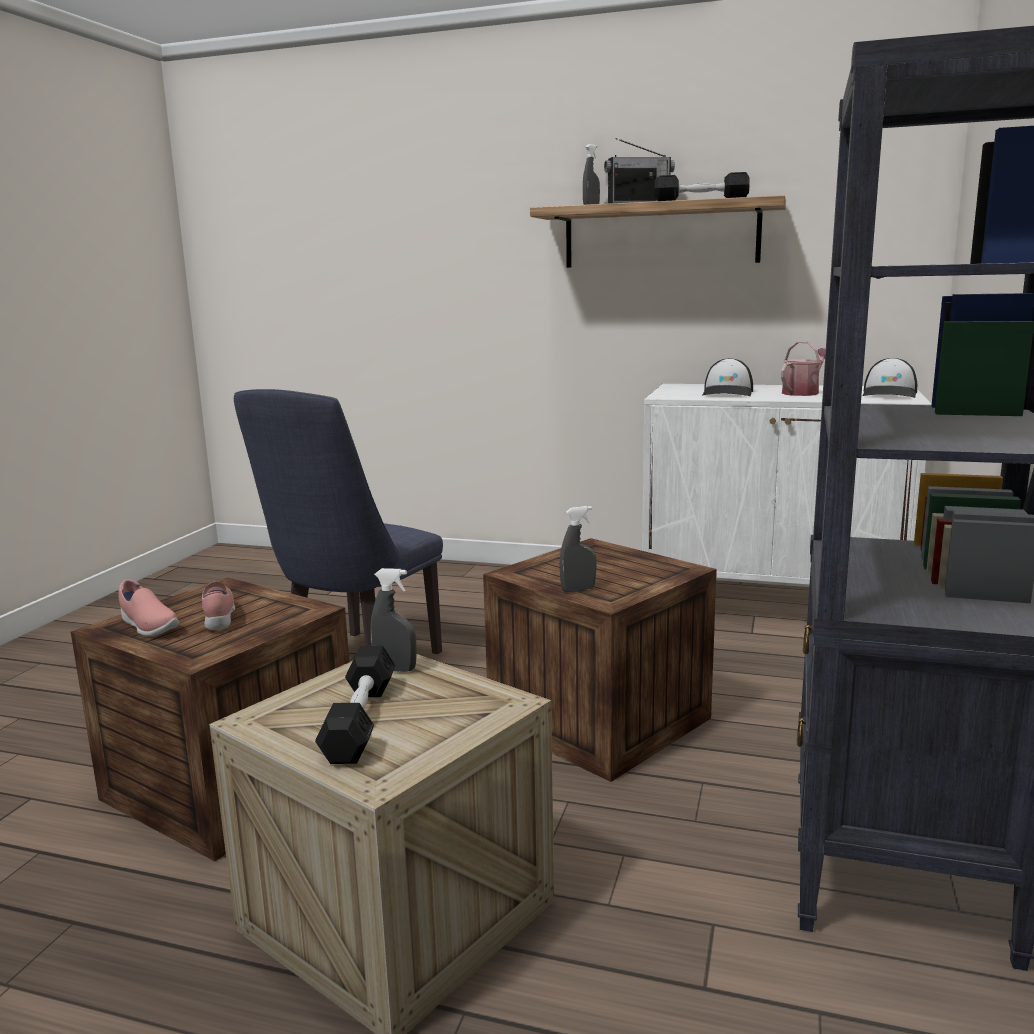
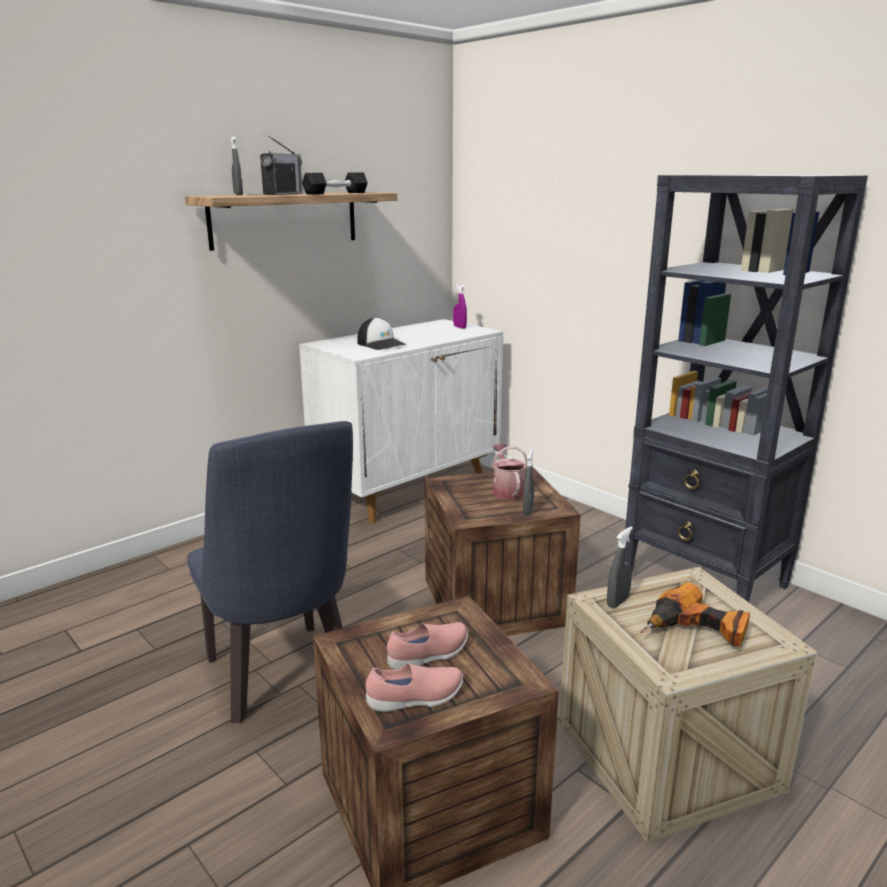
camera: 60 degrees left, 5 degrees up
pink shoe [202,581,235,630] -> pink shoe turned 135 degrees clockwise [387,622,468,670]
black dumbbell [315,645,395,764] -> power drill [640,582,750,647]
watering can [781,341,826,396] -> watering can moved to [492,443,527,500]
cap [863,357,917,398] -> purple spray bottle [453,284,467,329]

